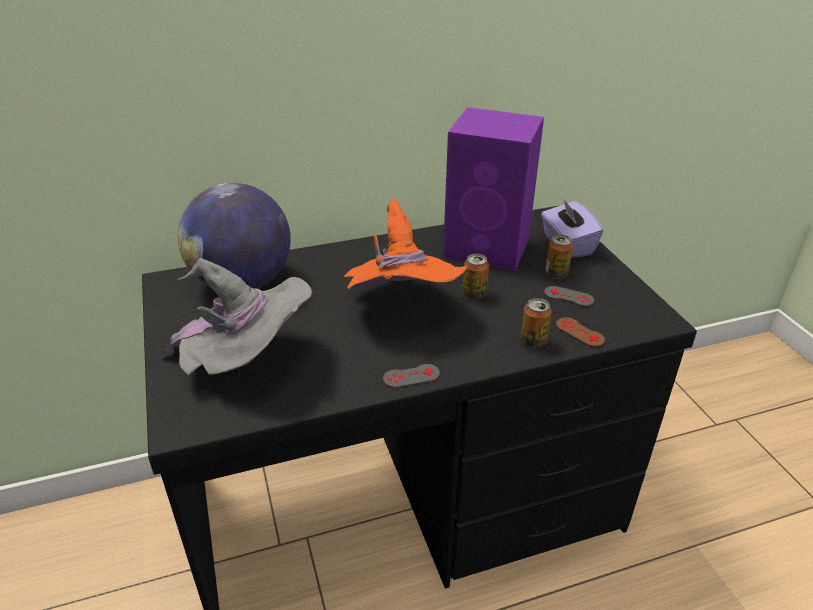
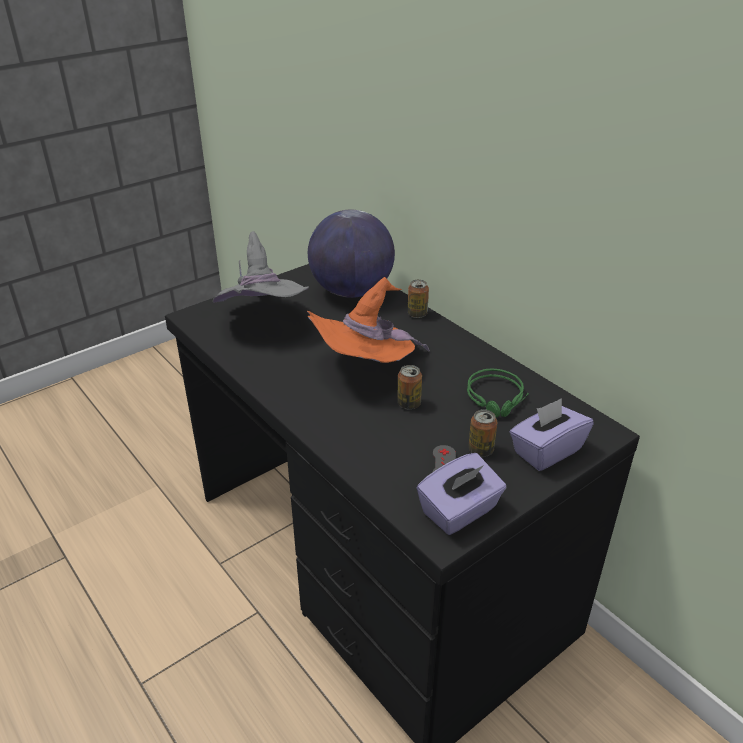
camera: 70 degrees right, 0 degrees up
grey game controller [383,364,440,388] -> none
purple speaker [443,107,544,271] -> green headphones [467,369,529,417]
can [521,298,552,348] -> can moved to [408,280,429,318]
brown game controller [556,317,605,347] -> none
none -> purple tissue box [416,453,506,535]

